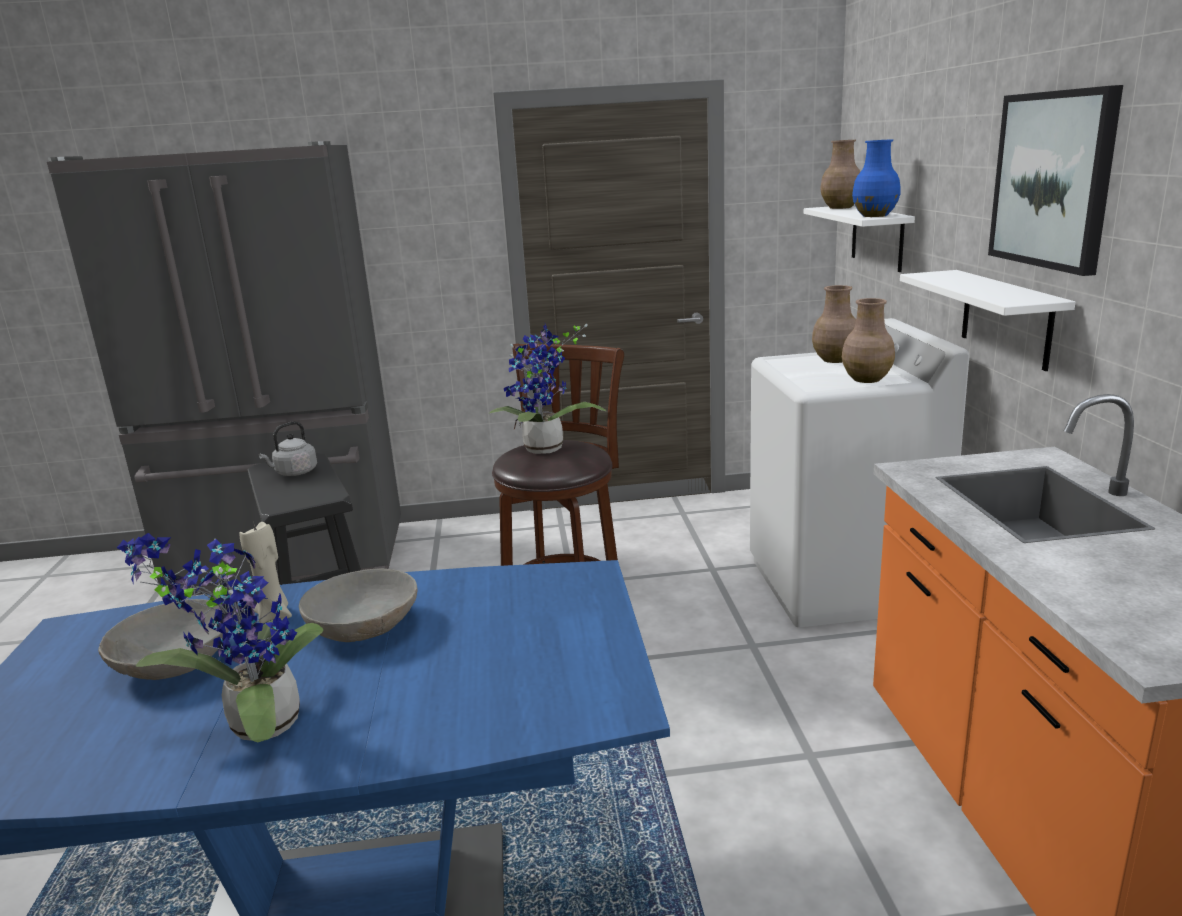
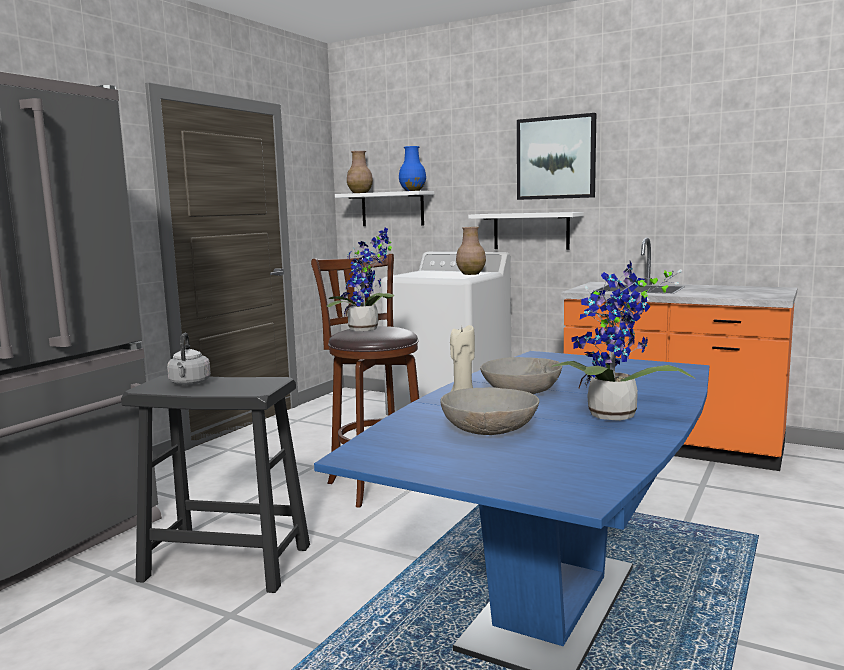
camera: 55 degrees left, 10 degrees down
brown vase [812,285,856,363] -> none

